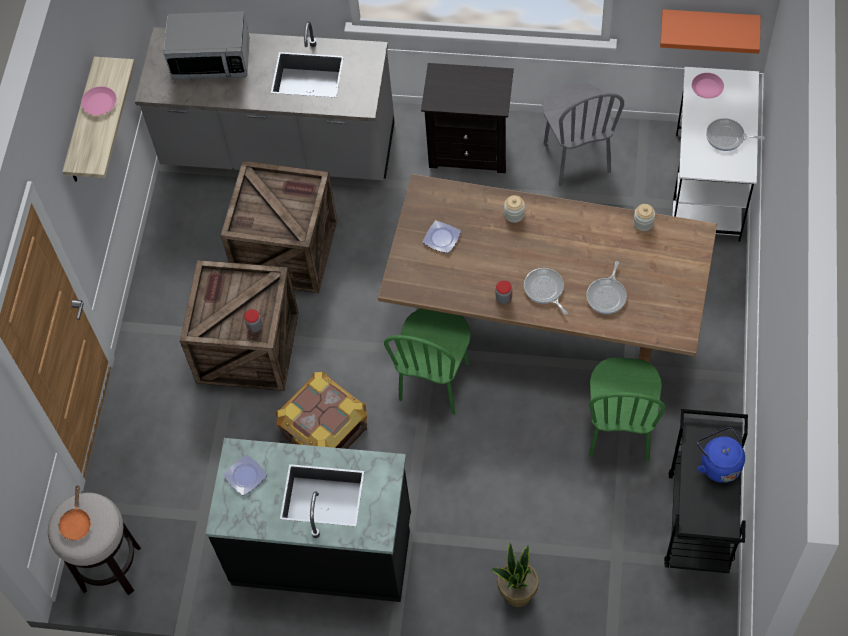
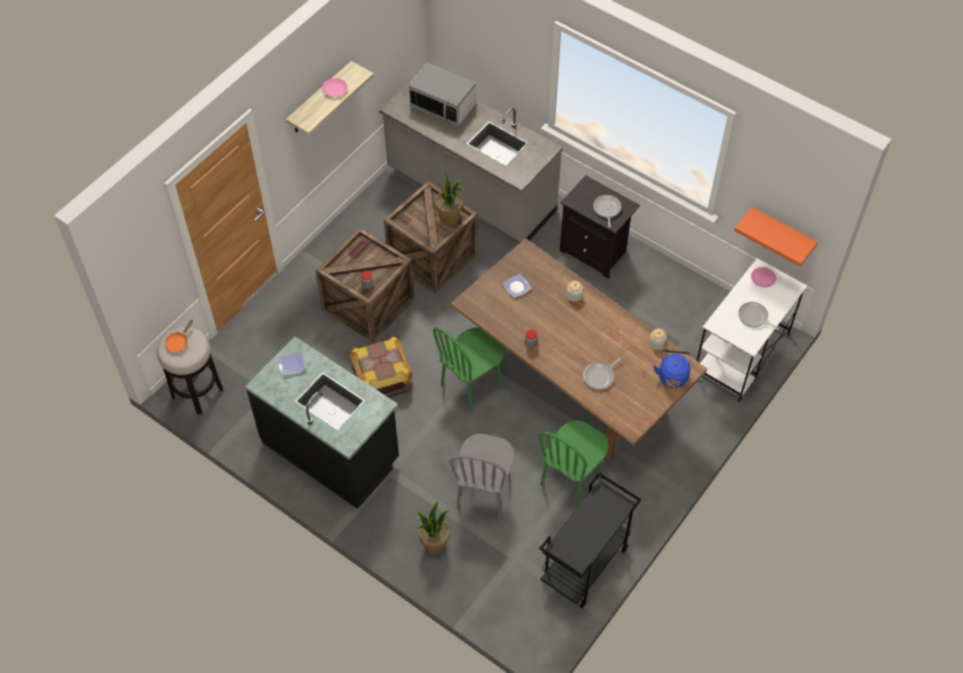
camera: 25 degrees right, 5 degrees down
frying pan [524,268,567,315] -> frying pan moved to [593,195,621,227]
grey chair [542,82,624,186] -> grey chair moved to [450,434,514,519]
blue kettle [697,427,745,483] -> blue kettle moved to [653,350,691,388]
none -> potted plant [435,173,464,226]

